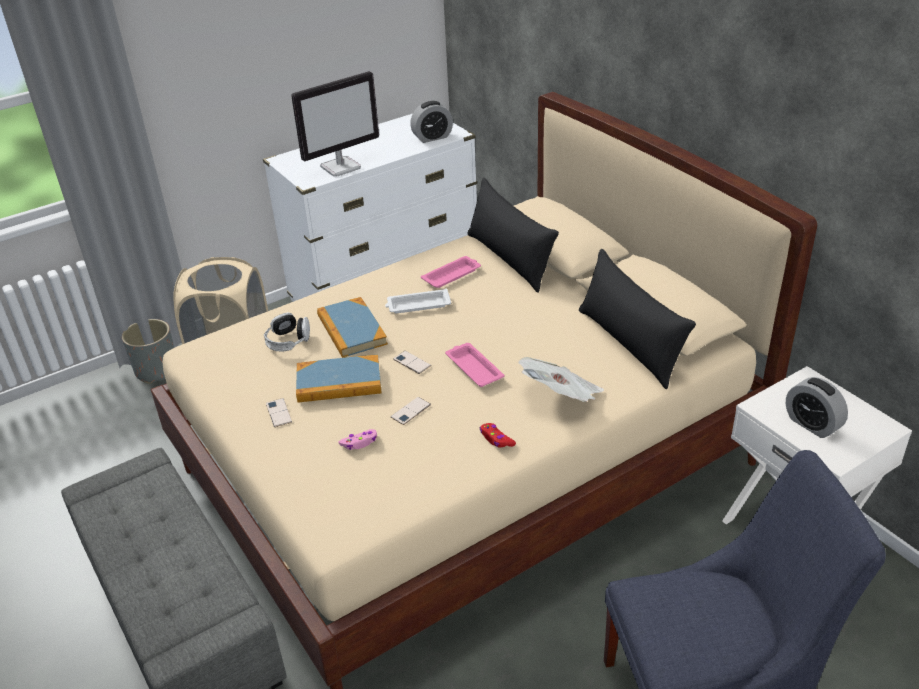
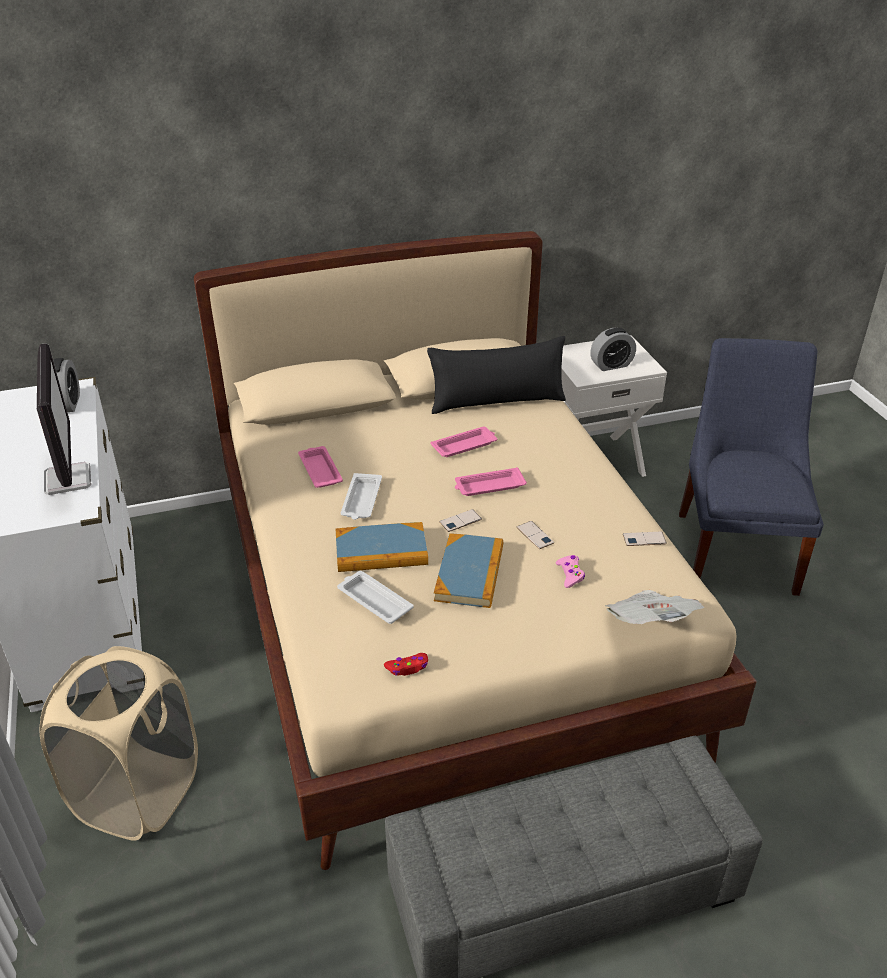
camera: 75 degrees left, 0 degrees up
grey planter [122,319,174,384] -> none
headphones [264,312,310,352] -> white tray [337,571,414,624]
phone [266,398,292,427] -> phone moved to [623,531,667,546]
black pillow [467,178,559,293] -> none
red game controller [480,423,516,448] -> red game controller moved to [384,653,428,676]
newspaper [518,357,604,402] -> newspaper moved to [605,590,704,624]
none -> pink tray [431,427,497,457]

